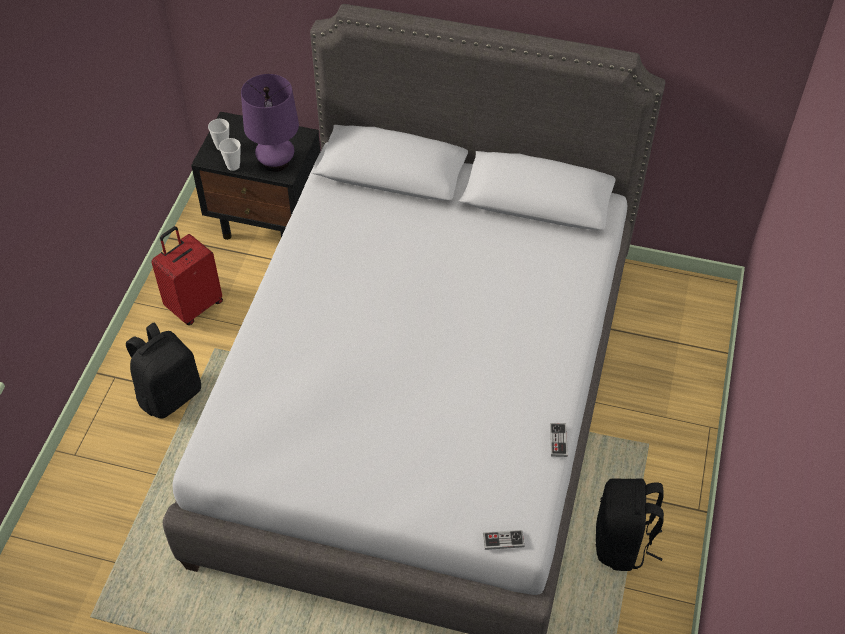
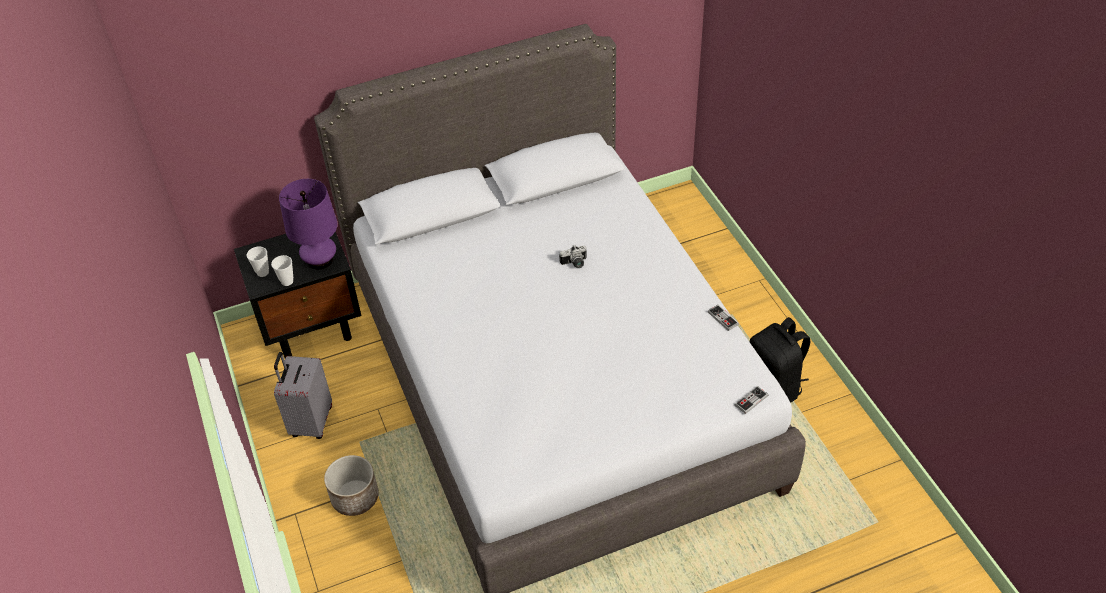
camera: 35 degrees left, 5 degrees down
black backpack [126,322,201,419] -> planter [324,455,379,516]
red suitcase [151,226,223,325] -> grey suitcase [274,352,332,439]
none -> camera [559,245,587,268]

